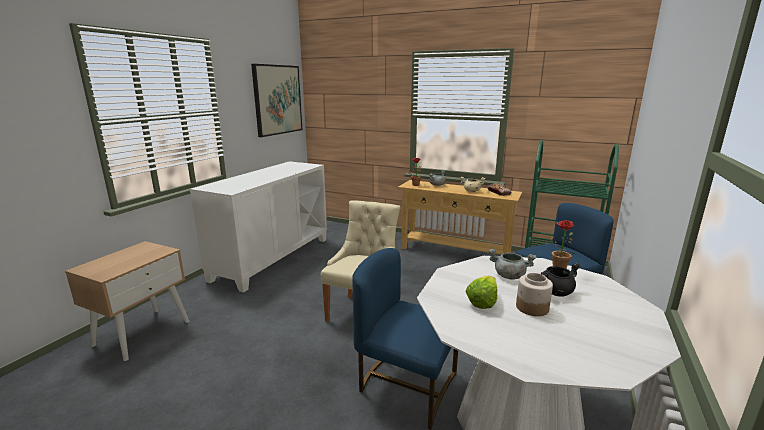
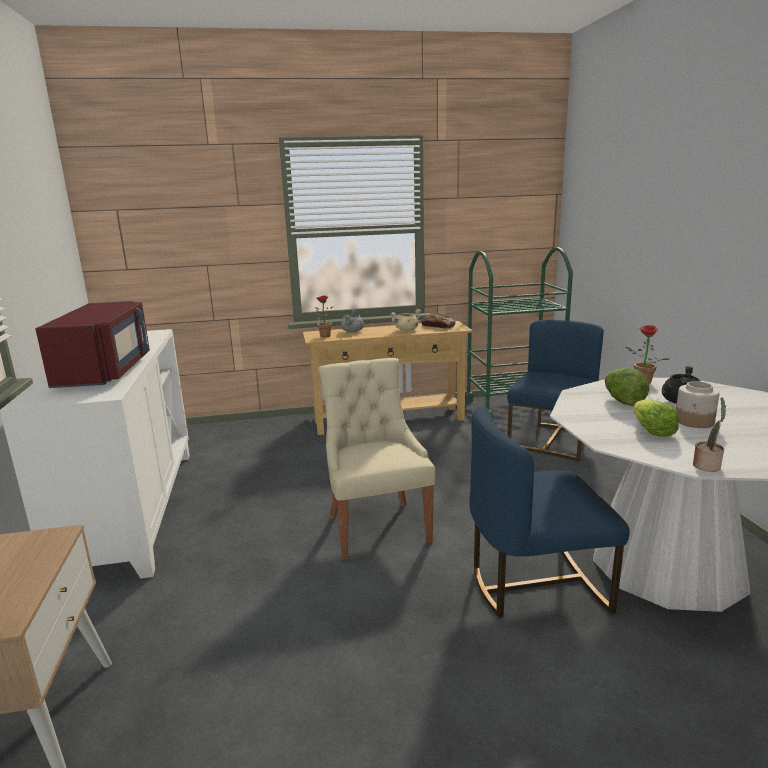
camera: 35 degrees left, 0 degrees up
picture [251,64,303,137] -> none
grey cooking pot [488,249,536,280] -> lettuce [605,367,649,406]
none -> red microwave [35,301,150,388]
none -> potted plant [693,397,726,472]

